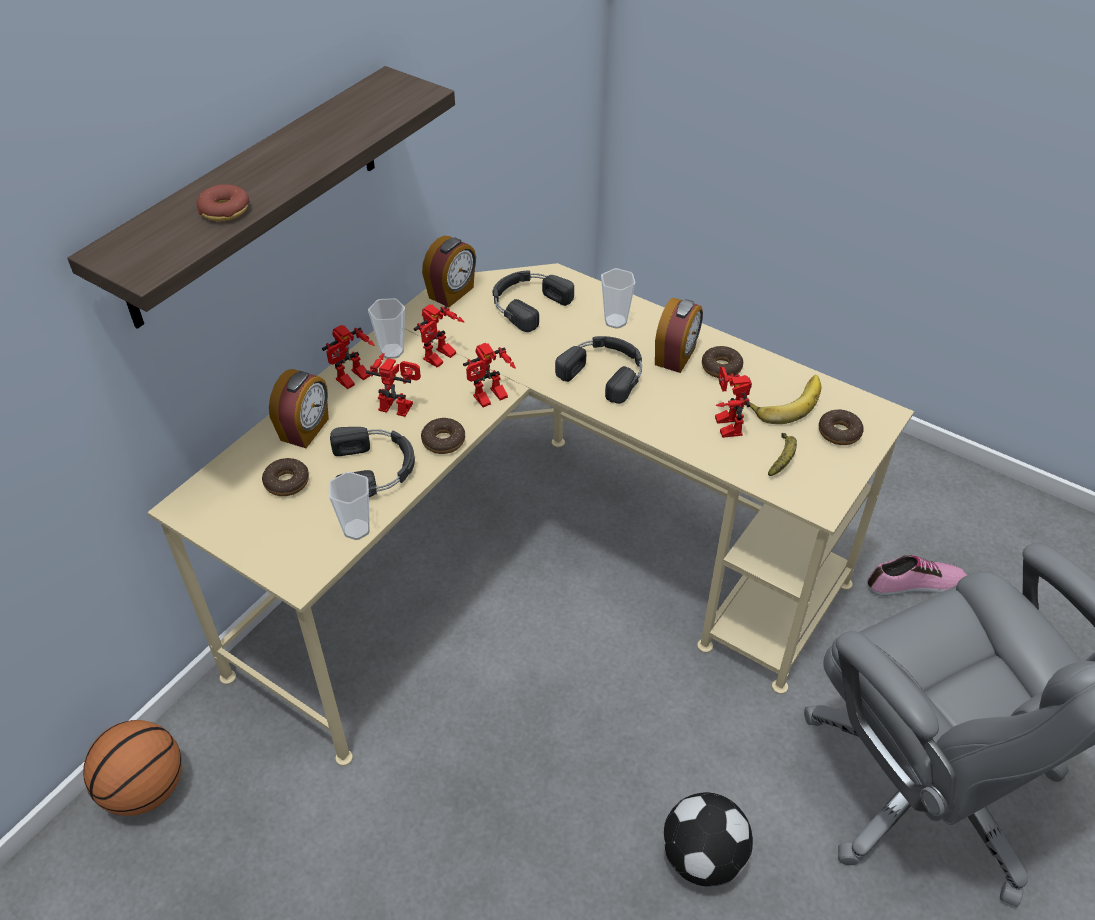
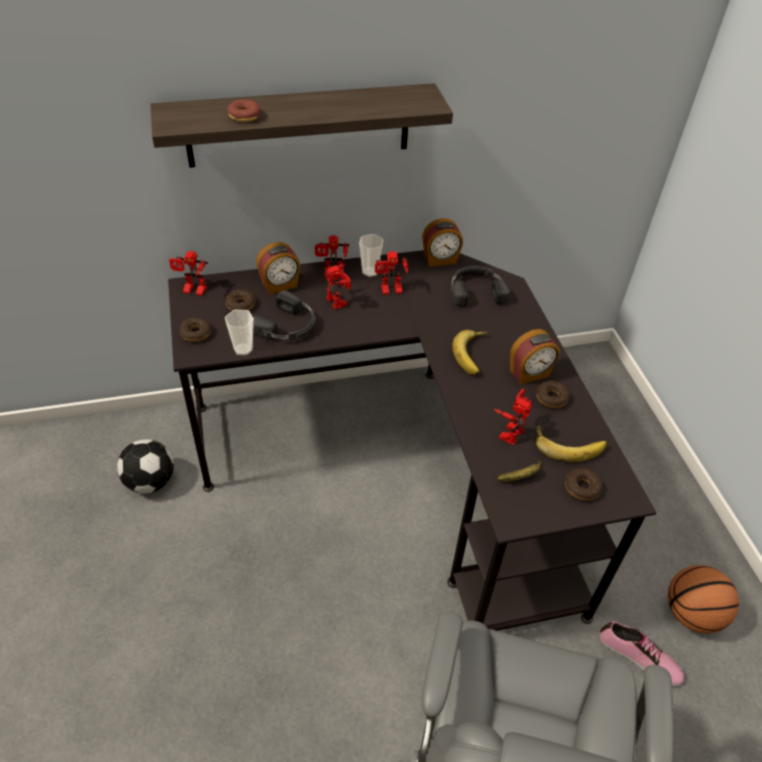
camera: 40 degrees right, 0 degrees up
basketball [83,720,182,816] -> basketball moved to [668,565,739,633]
beige desk [147,263,914,766] -> black desk [168,250,656,631]
donut [421,418,465,454] -> donut moved to [179,317,211,342]
toy robot [463,343,516,407] -> toy robot moved to [169,251,208,296]
black headphones [555,336,642,404] -> banana [452,330,488,375]
cup [601,268,635,329] -> none
football [663,792,753,887] -> football moved to [117,439,174,494]

